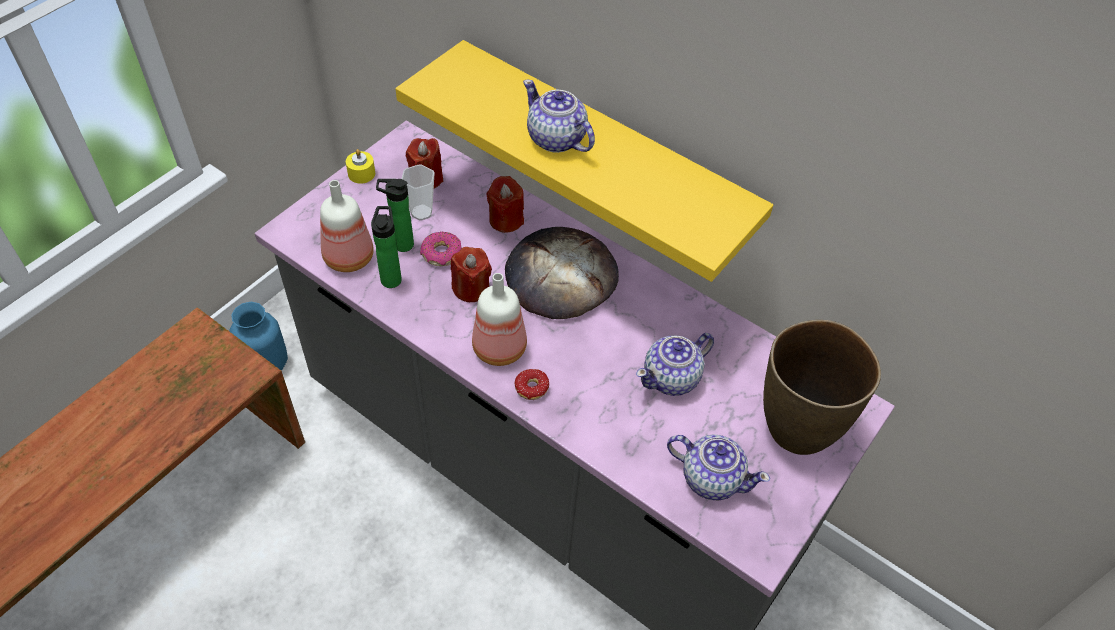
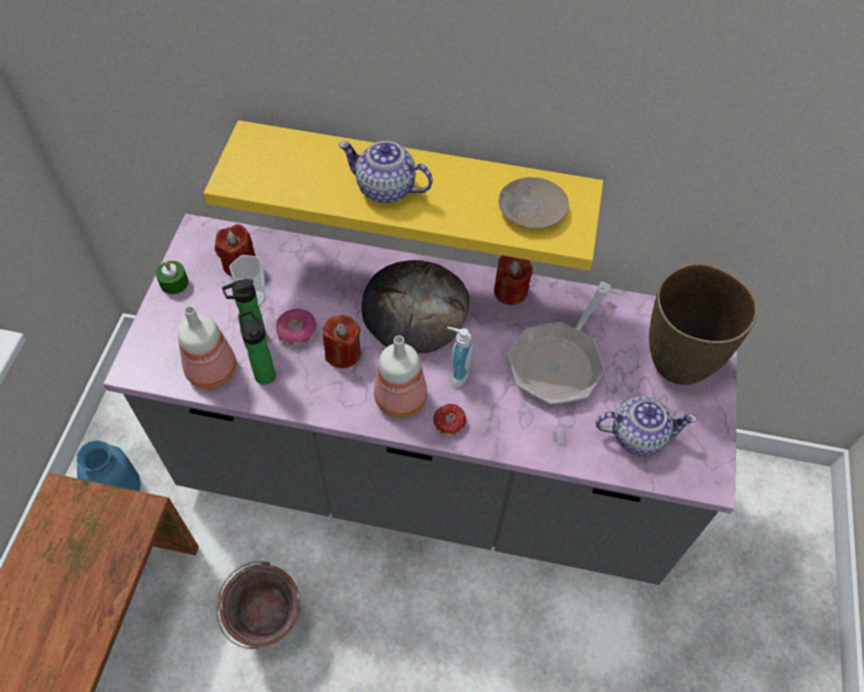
camera: 25 degrees left, 5 degrees up
yellow candle [346,149,375,184] -> green candle [156,261,188,294]
red candle [487,176,524,233] -> red candle moved to [494,256,533,305]
teapot [636,333,714,396] -> frying pan [508,281,611,405]
none -> bucket [215,561,300,649]
none -> soap dispenser [447,327,473,388]
none -> beige plate [498,177,569,229]

